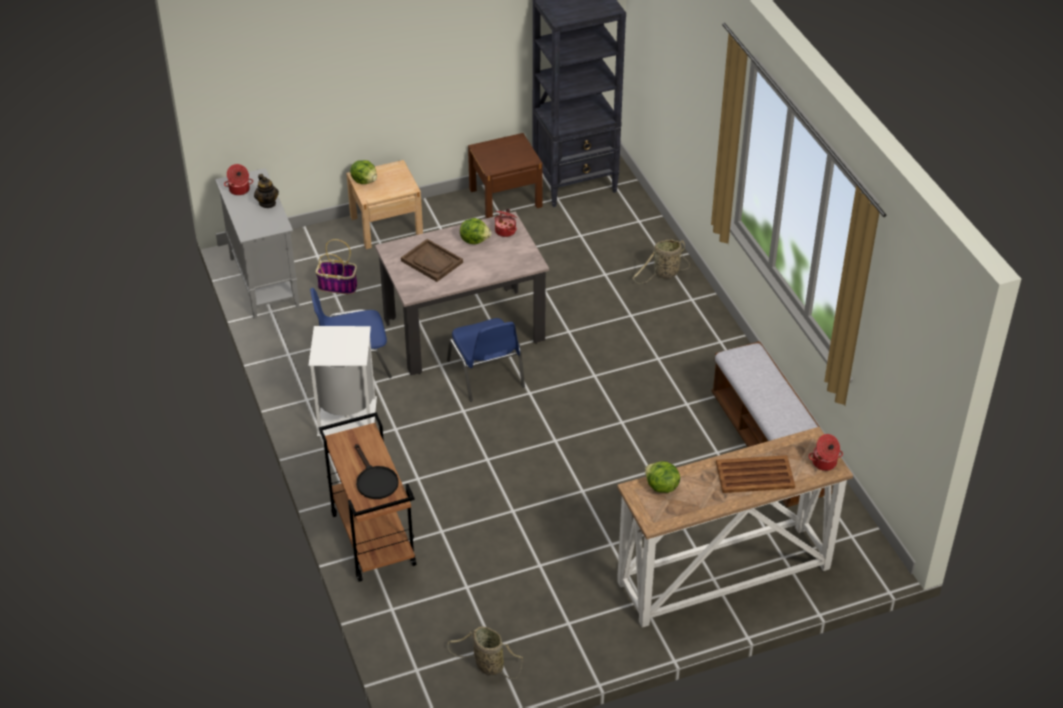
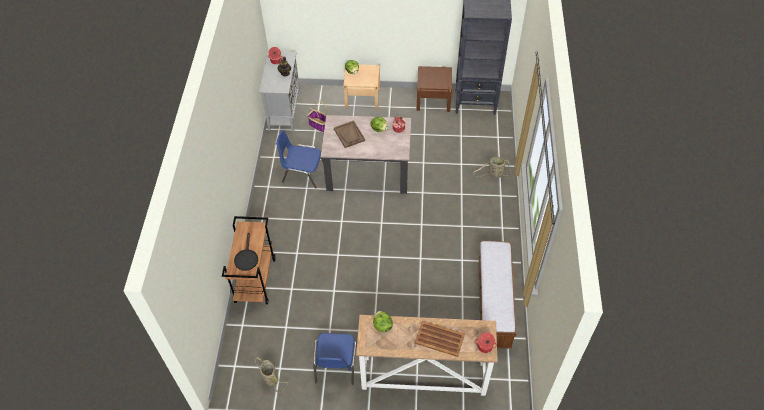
camera: 25 degrees right, 10 degrees up
white trash can [308,326,377,436] -> none
blue chair [447,318,525,402] -> blue chair moved to [313,333,357,385]

